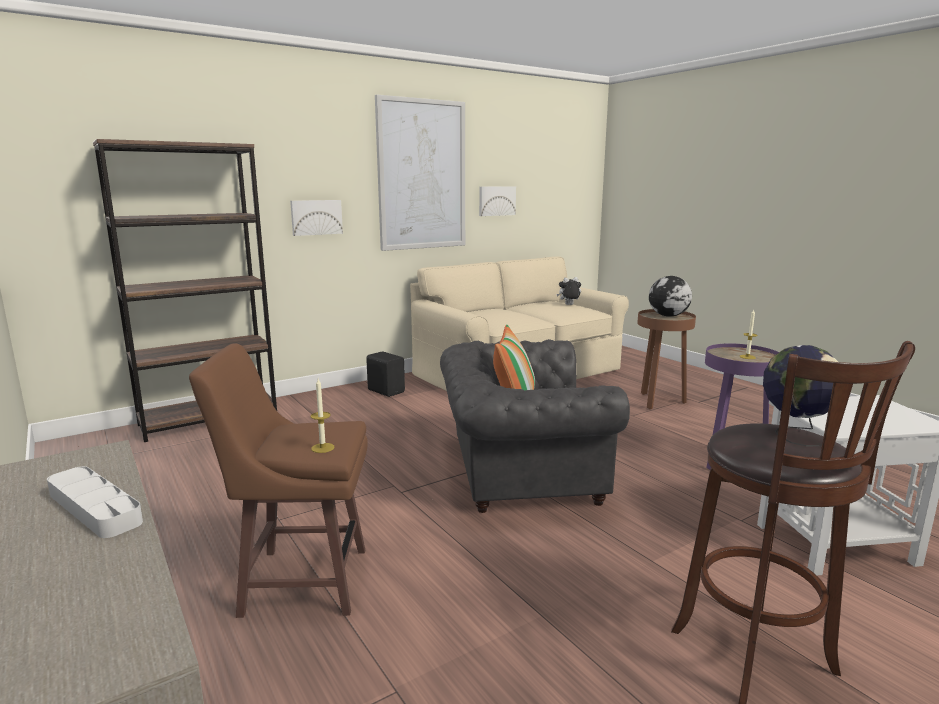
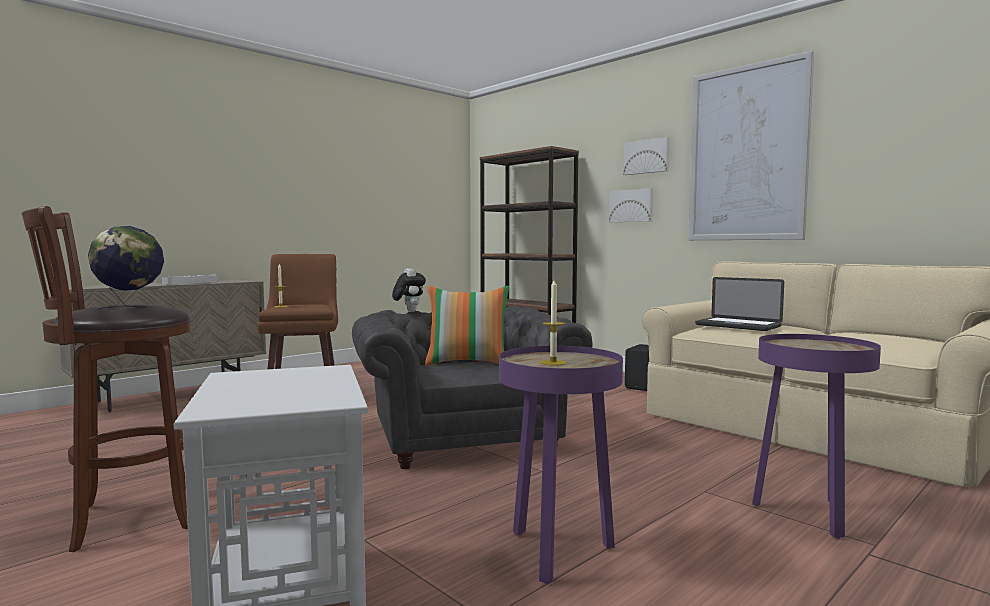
camera: 80 degrees right, 10 degrees down
picture [479,186,516,216] -> picture moved to [623,137,670,175]
plush toy [556,277,581,305] -> plush toy moved to [392,268,426,312]
brown side table [637,309,696,409] -> purple side table [752,334,881,539]
globe [649,276,692,317] -> none
none -> laptop [695,277,784,331]

